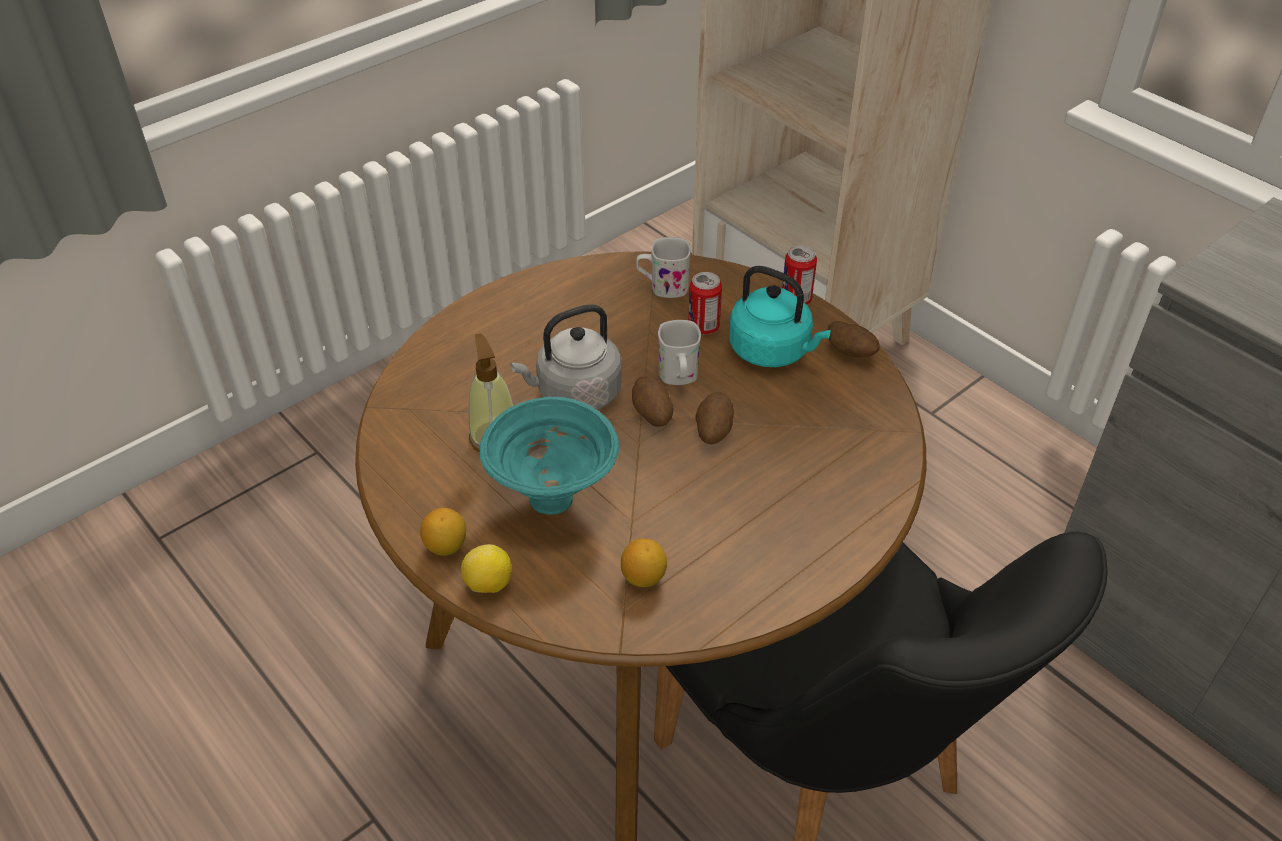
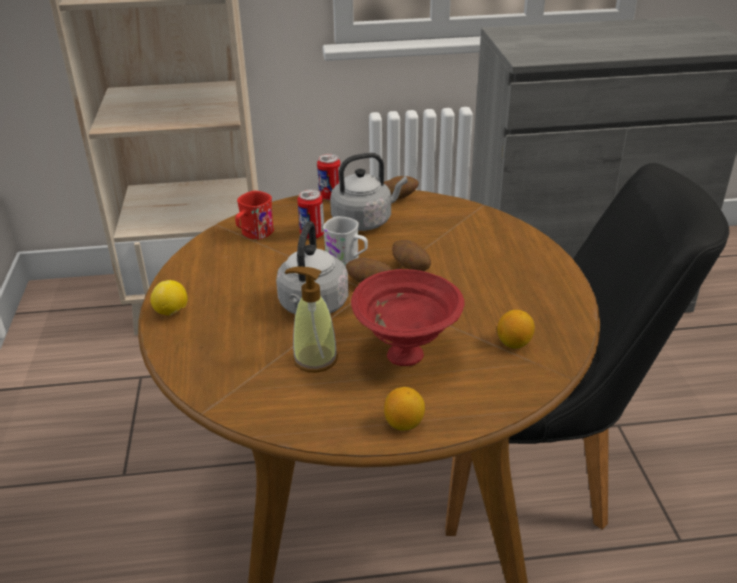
camera: 55 degrees left, 10 degrees down
lemon [461,544,511,593] -> lemon moved to [150,280,188,316]
turquoise bowl [479,397,619,515] -> red bowl [351,269,465,366]
white mug [636,237,691,298] -> red mug [235,191,274,240]
turquoise kettle [729,266,831,367] -> grey kettle [330,153,408,231]

